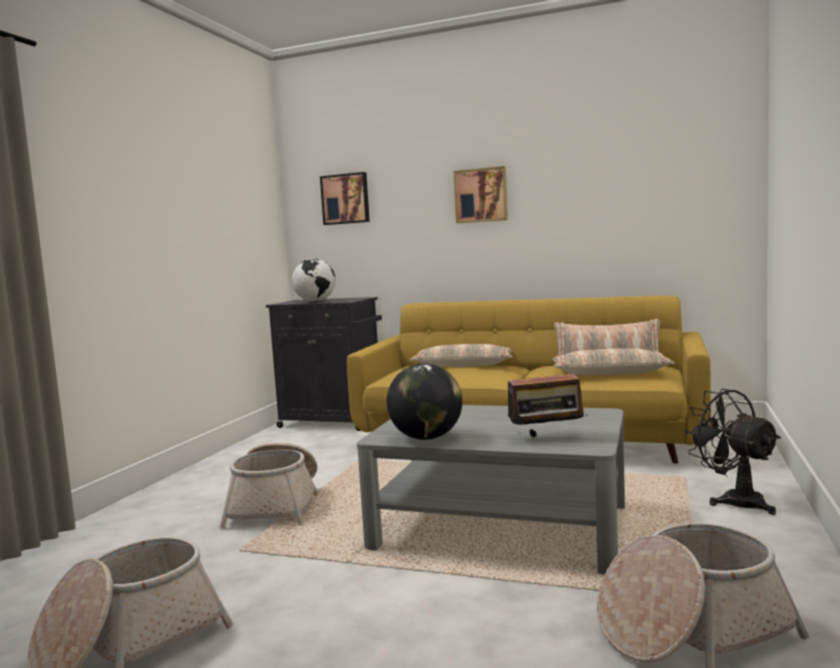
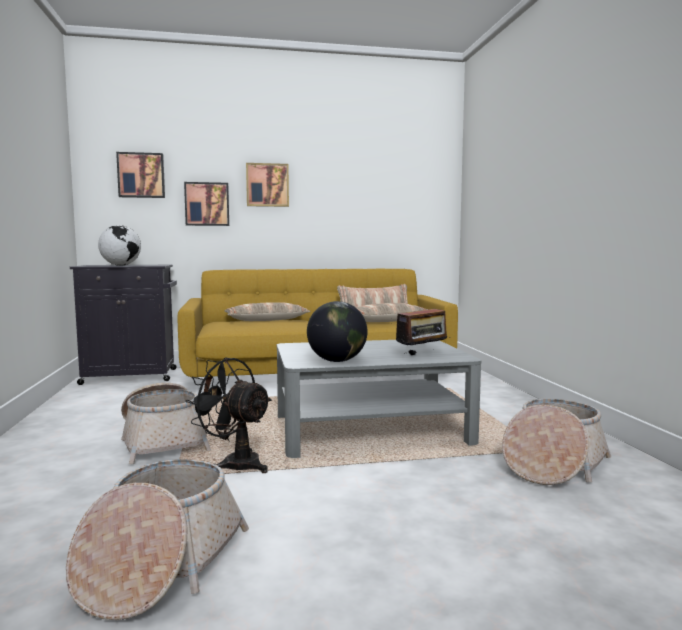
camera: 30 degrees left, 0 degrees up
black fan [684,389,781,515] -> black fan moved to [185,357,272,473]
none -> picture [184,182,229,226]

